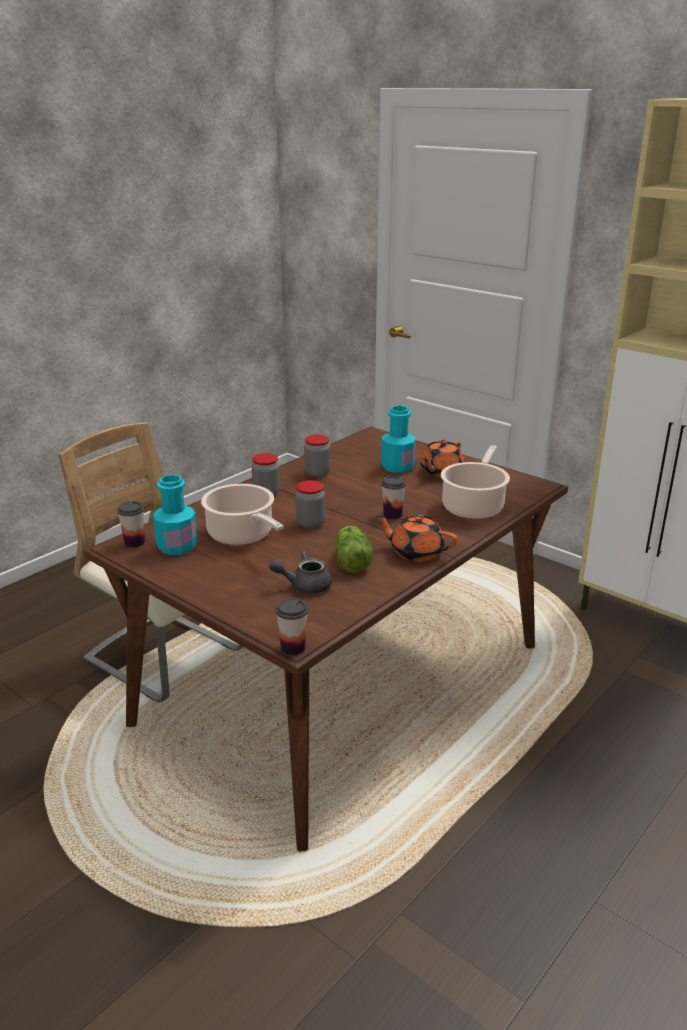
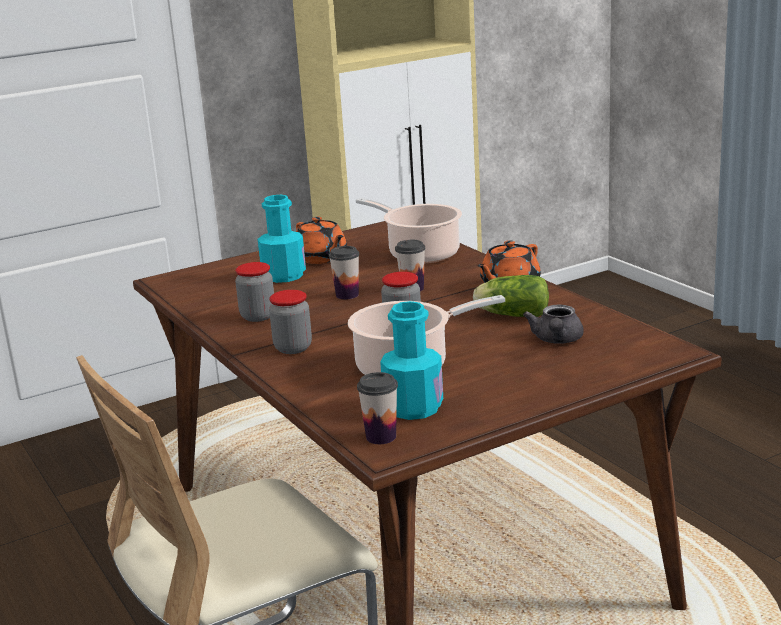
camera: 70 degrees left, 5 degrees down
cup [276,598,308,655] -> cup moved to [329,246,359,299]

